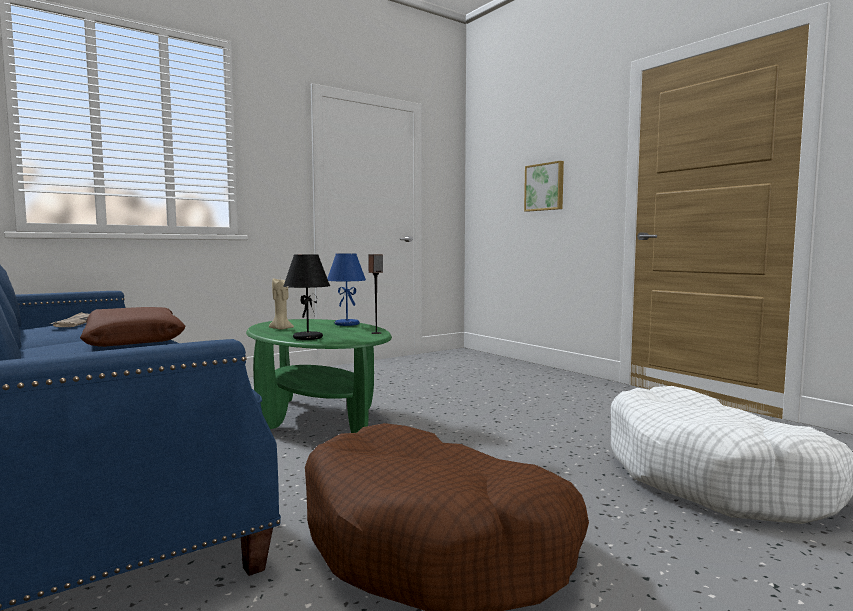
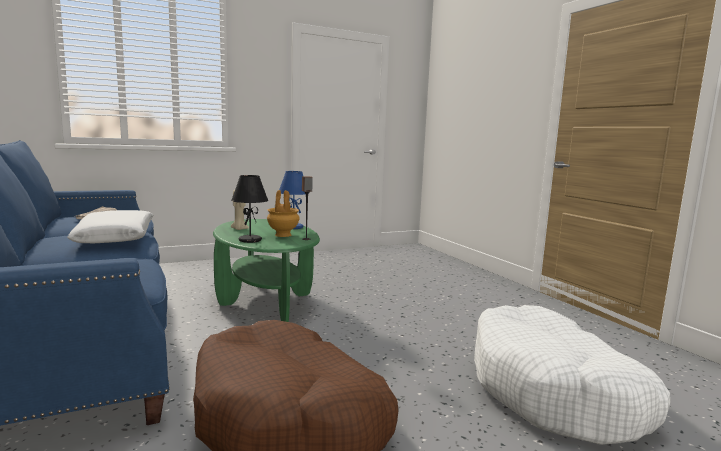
camera: 10 degrees right, 5 degrees up
brown pillow [80,307,186,347] -> white pillow [67,210,153,243]
picture [524,161,564,212] -> none
none -> brown vase [267,190,300,237]

